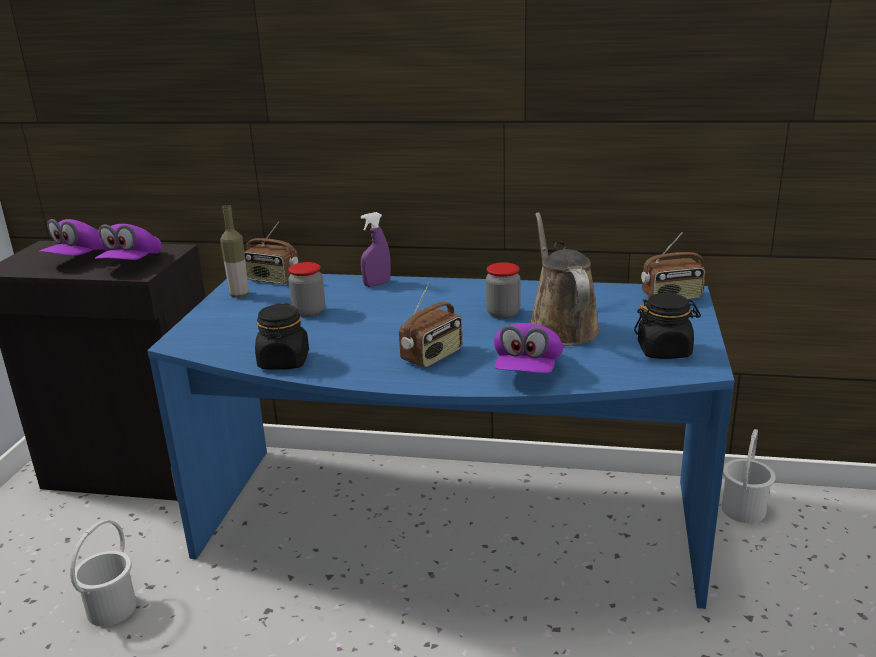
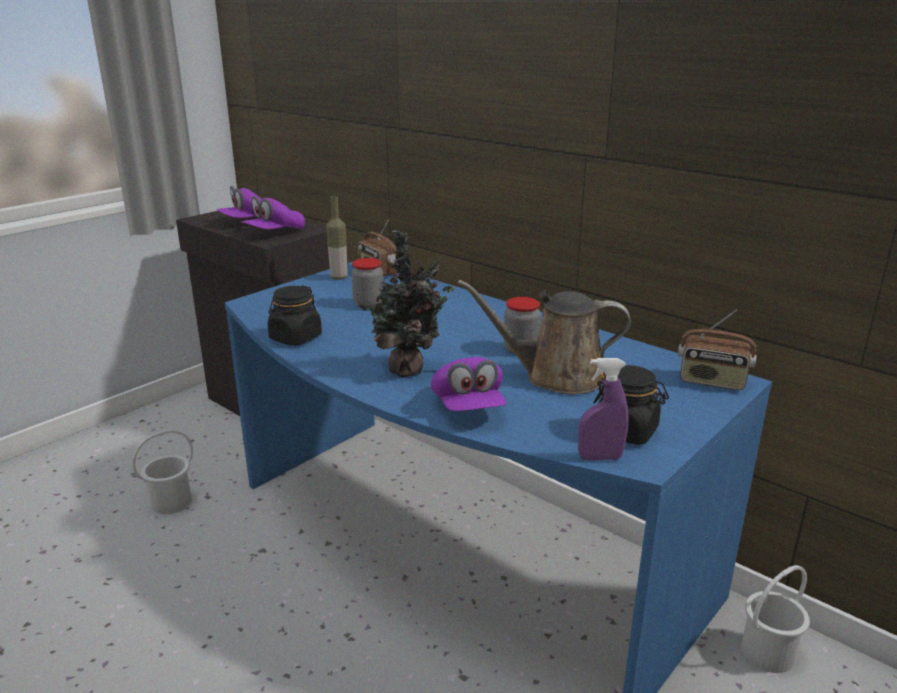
camera: 30 degrees right, 0 degrees up
purple spray bottle [361,212,391,287] -> purple spray bottle moved to [578,358,629,461]
radio [399,283,462,368] -> potted plant [355,230,455,377]
purple cap [494,323,563,373] -> purple cap turned 60 degrees counterclockwise [431,357,506,411]
brown watering can [530,212,600,346] -> brown watering can turned 105 degrees counterclockwise [457,280,631,394]

